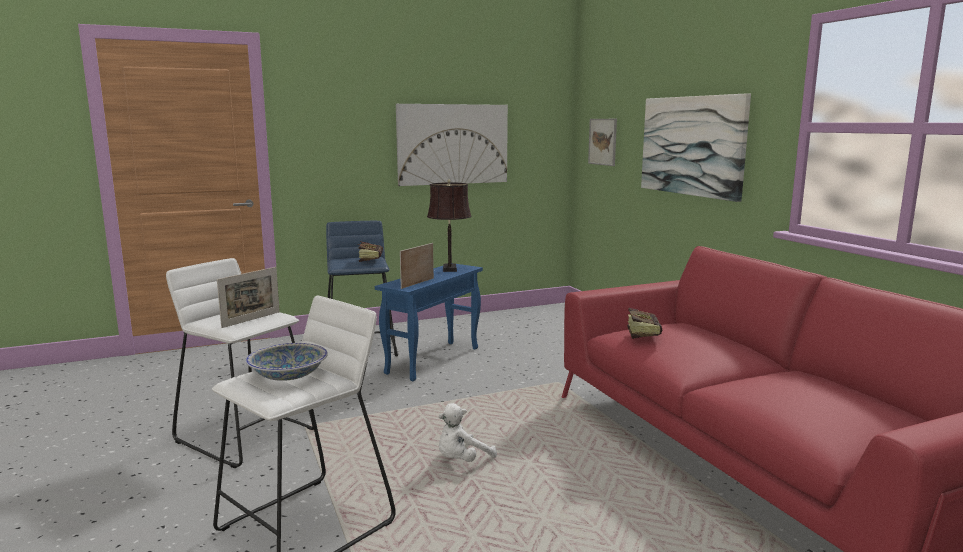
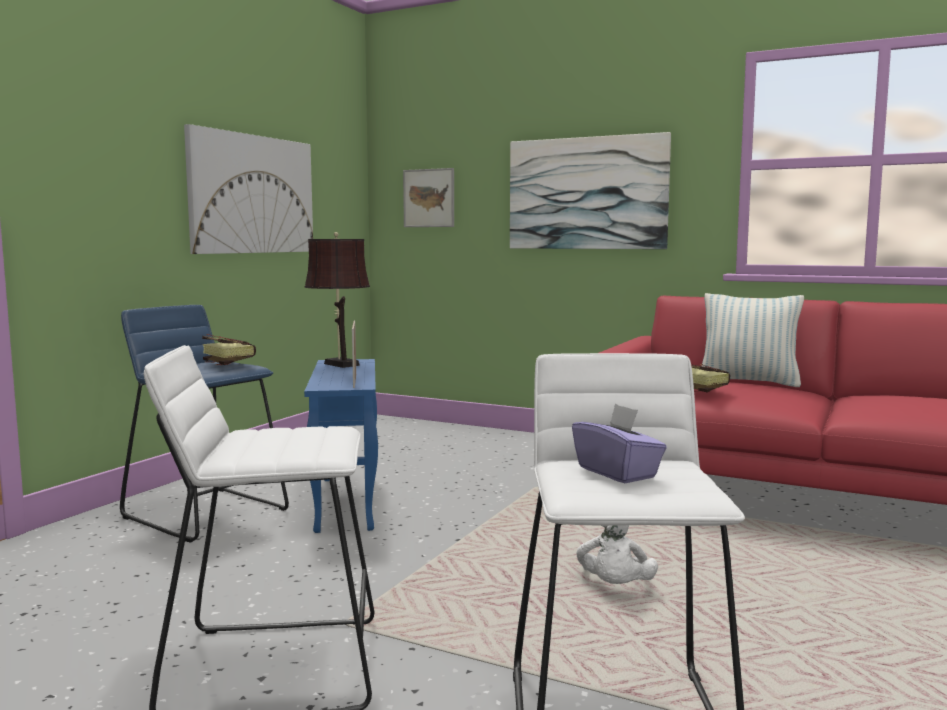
camera: 40 degrees left, 5 degrees down
picture frame [217,267,280,328] -> none
bowl [246,343,328,381] -> purple tissue box [572,403,667,483]
none -> pillow [702,293,804,387]

